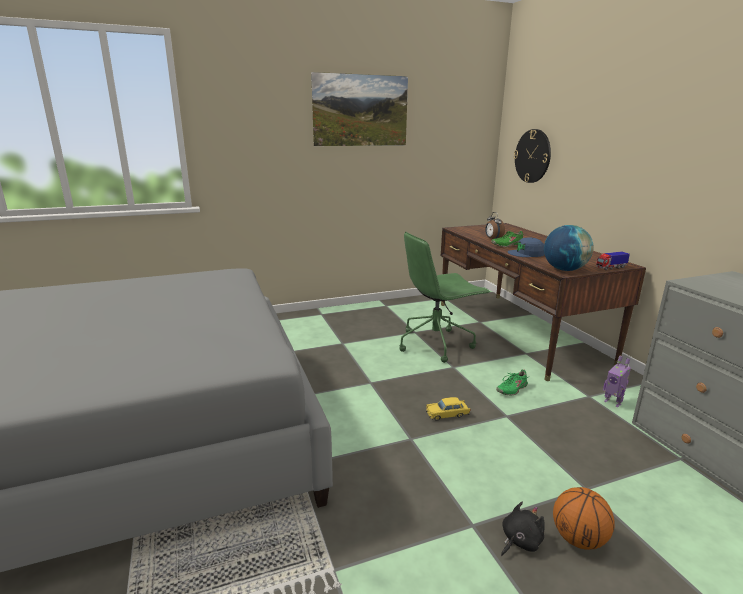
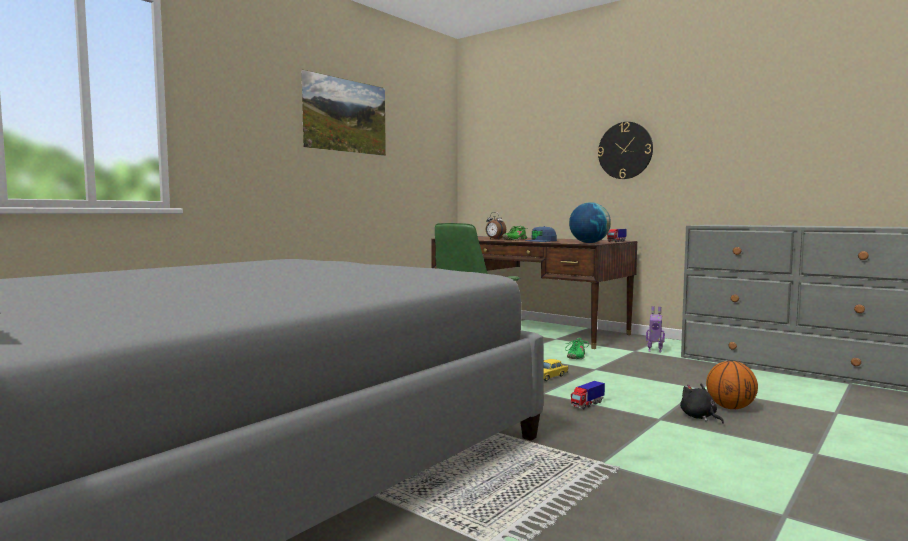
camera: 30 degrees left, 15 degrees down
black plush toy [501,502,545,557] -> black plush toy turned 45 degrees counterclockwise [680,384,724,424]
wall clock [514,129,551,183] -> wall clock moved to [598,122,653,179]
none -> toy truck [571,381,605,409]

